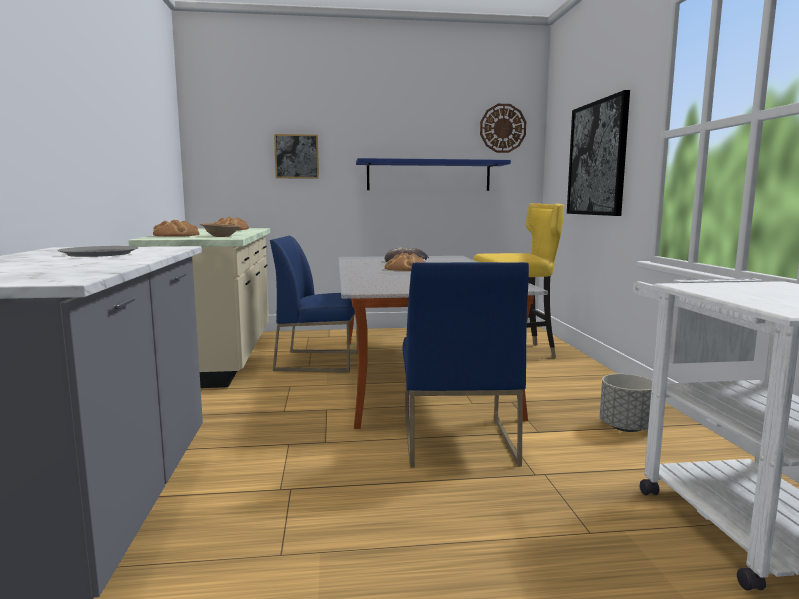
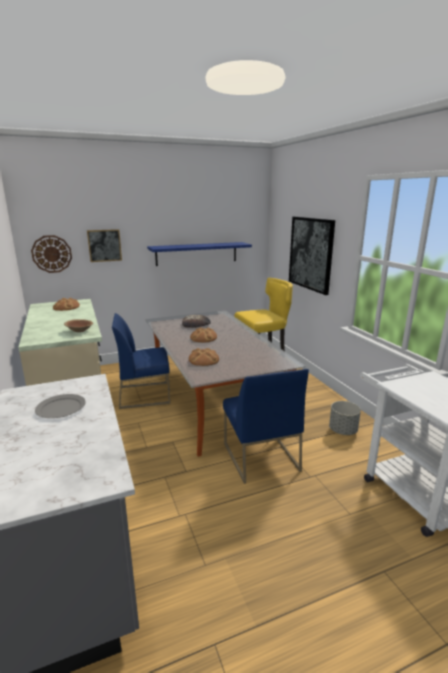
camera: 15 degrees left, 10 degrees up
bread [153,220,199,236] -> bread moved to [189,348,219,366]
wall clock [480,104,526,153] -> wall clock moved to [31,235,72,273]

